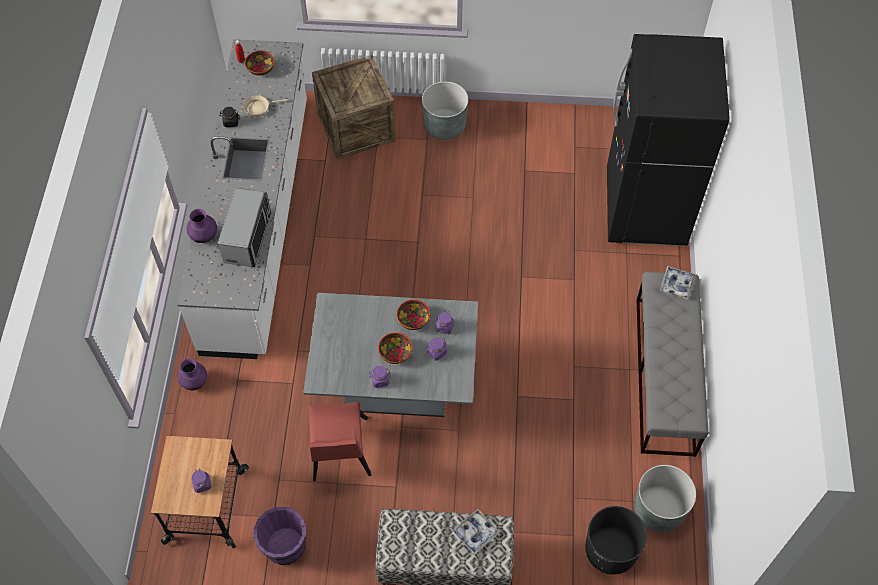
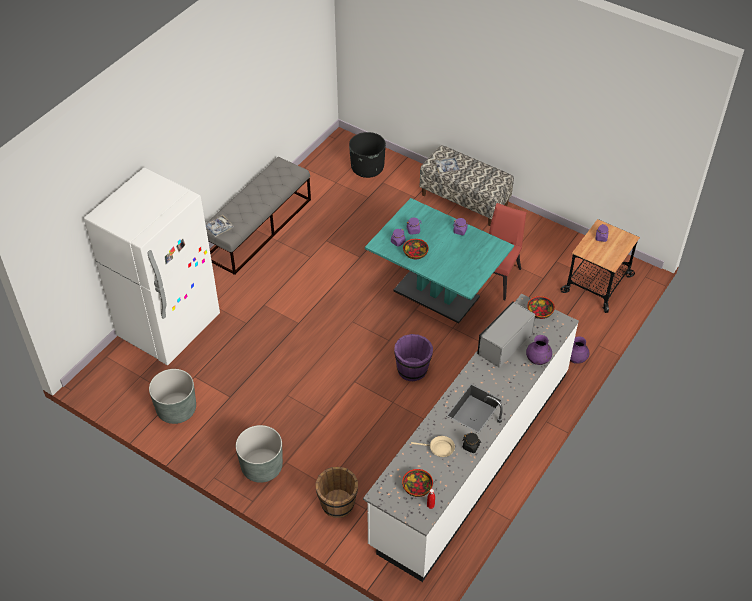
camera: 150 degrees left, 10 degrees down
purple bucket [253,507,306,565] -> purple bucket moved to [394,334,433,381]
grey dining table [303,293,478,417] -> turquoise dining table [365,198,514,324]
crate [312,55,396,159] -> brown bucket [316,467,358,518]
bowl [378,332,413,364] -> bowl moved to [527,296,555,319]
black fridge [607,34,730,246] -> white fridge [84,168,220,365]
grey planter [634,465,696,532] -> grey planter moved to [149,369,196,424]

